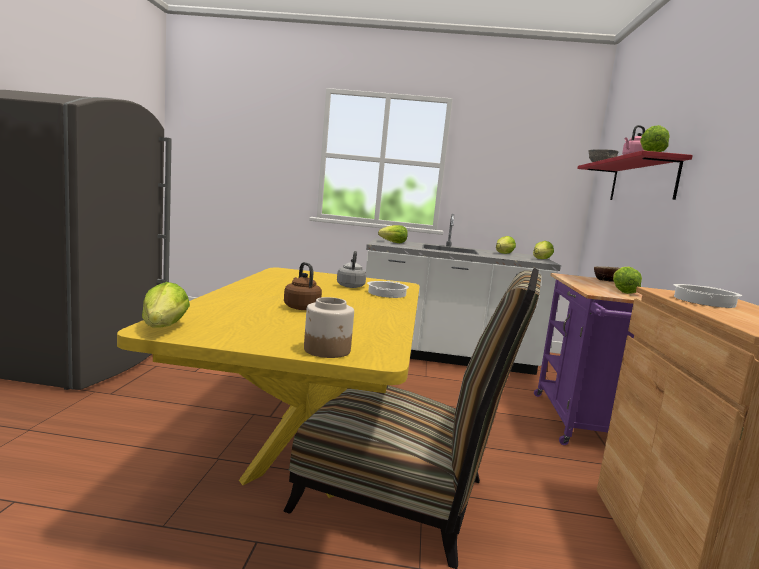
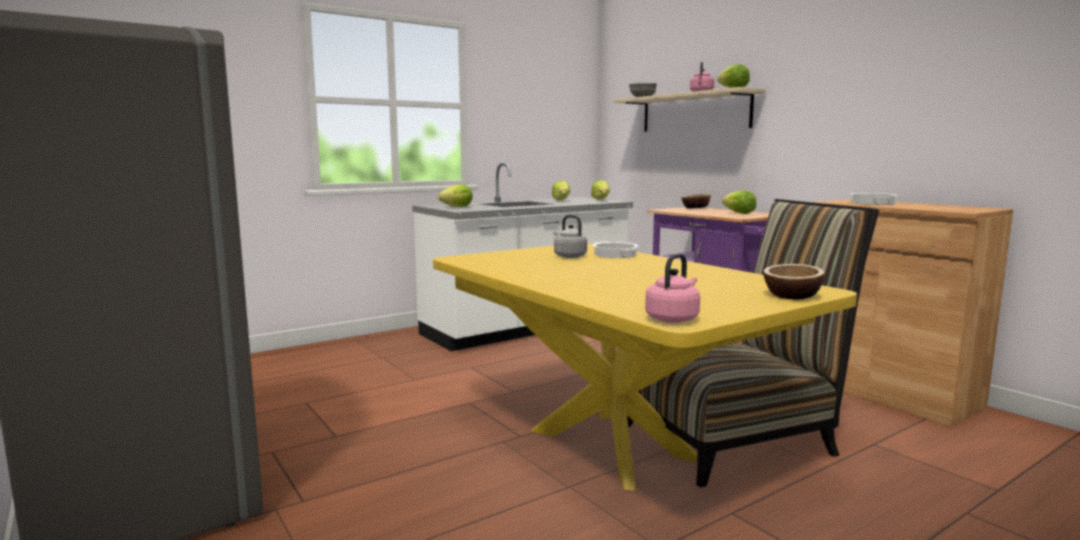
camera: 40 degrees left, 0 degrees up
lettuce [142,282,190,328] -> pink kettle [645,253,700,323]
brown kettle [284,262,322,310] -> none
jar [304,297,354,358] -> bowl [763,264,824,299]
red shelf [577,150,693,200] -> beige shelf [613,87,766,132]

